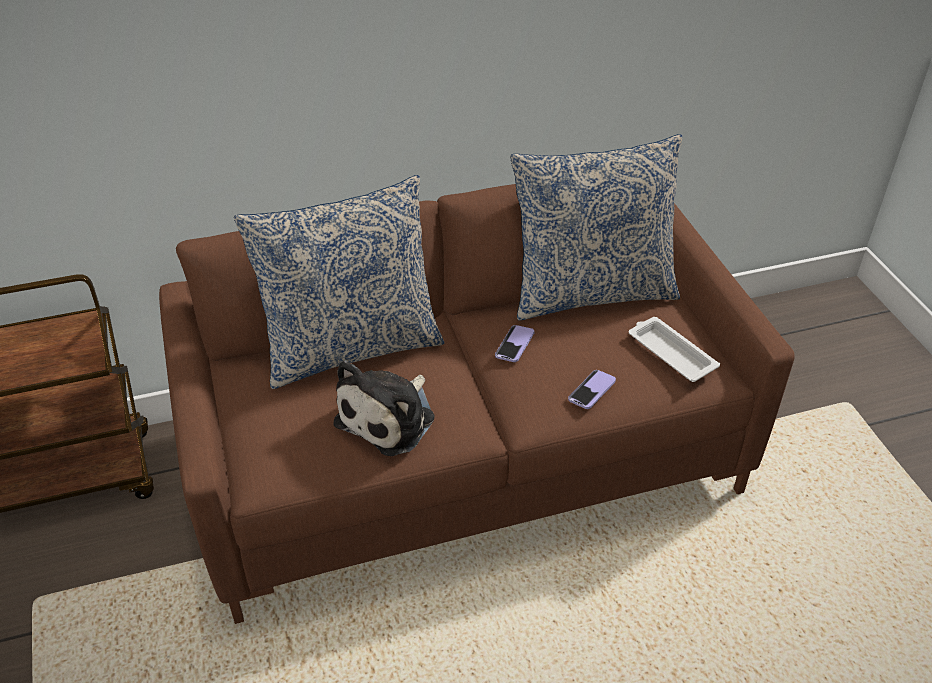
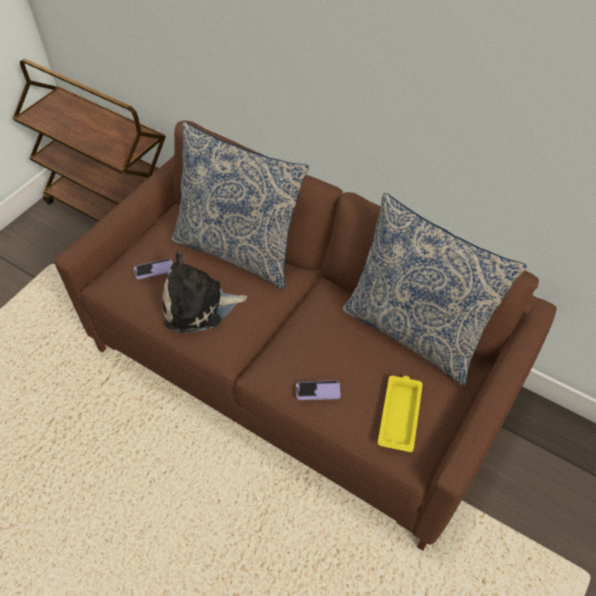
camera: 50 degrees right, 10 degrees up
phone [495,325,534,362] -> phone moved to [134,259,173,279]
white tray [629,317,720,382] -> yellow tray [378,376,423,452]

